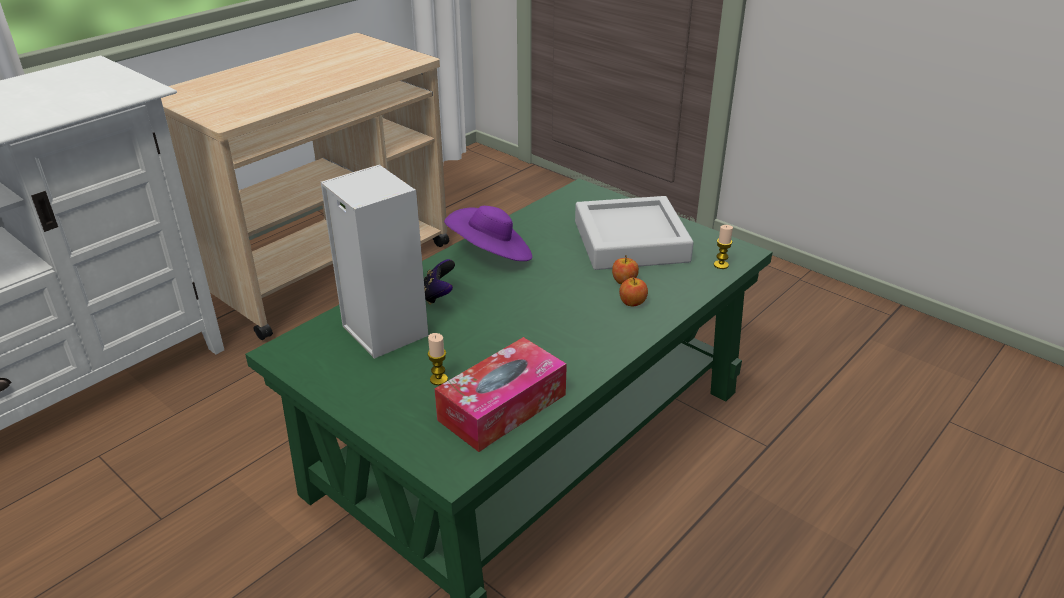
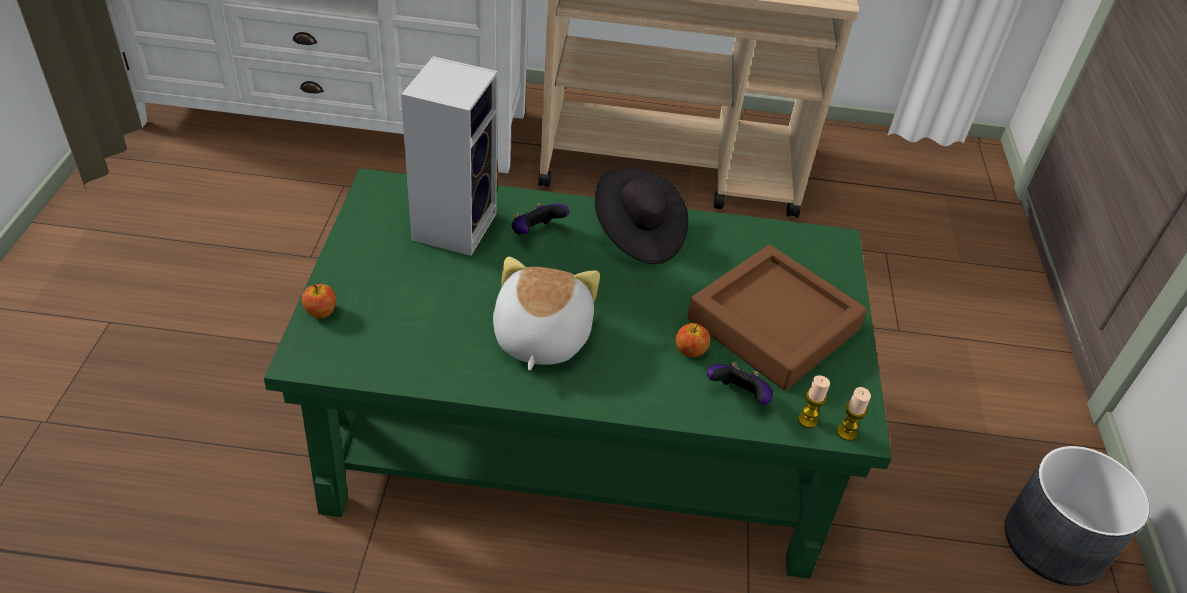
camera: 50 degrees right, 10 degrees up
candle [427,333,448,385] -> candle moved to [837,387,871,441]
tissue box [435,337,567,452] -> none
purple hat [444,206,532,261] -> black hat [595,168,688,264]
grey tray [575,196,694,270] -> brown tray [687,245,867,390]
apple [619,278,648,306] -> apple moved to [302,284,336,318]
none -> plush toy [493,257,600,370]
none -> game controller [707,362,773,405]
none -> grey planter [1005,446,1150,586]

